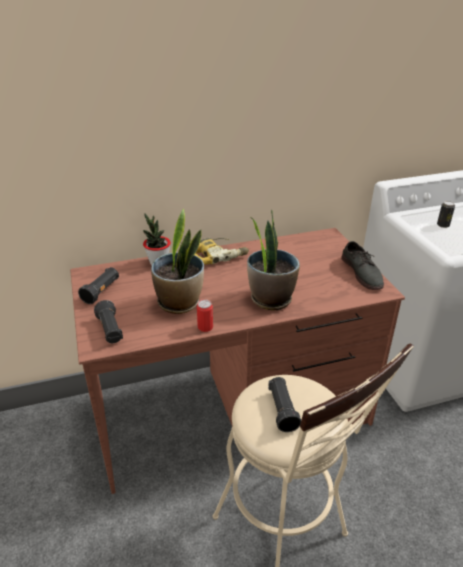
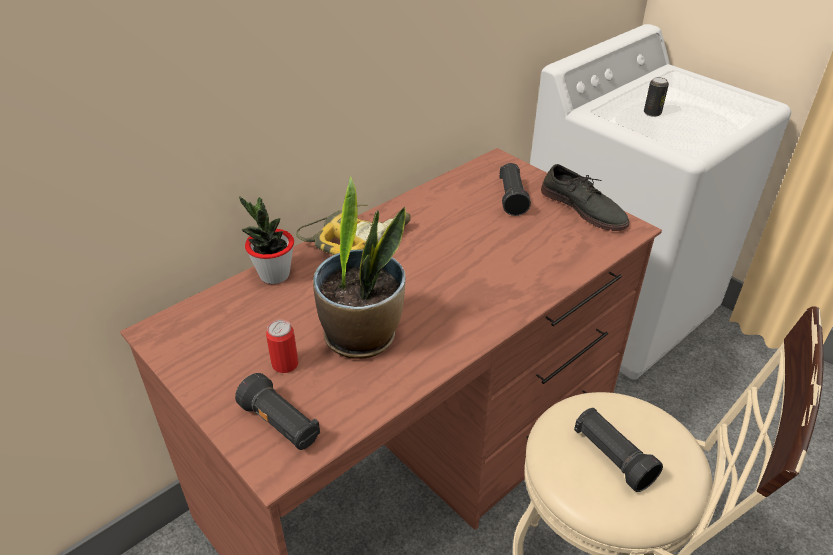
camera: 25 degrees left, 5 degrees up
black flashlight [78,267,119,304] -> black flashlight moved to [499,163,531,216]
can [197,299,213,332] -> can moved to [266,319,298,373]
potted plant [247,210,300,310] -> none

